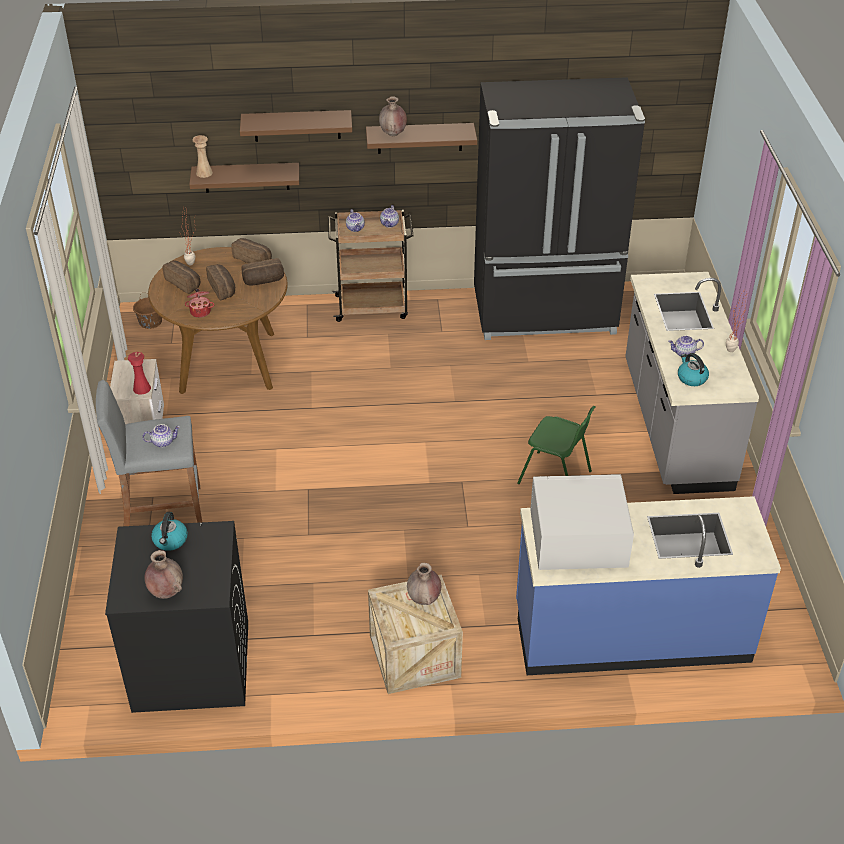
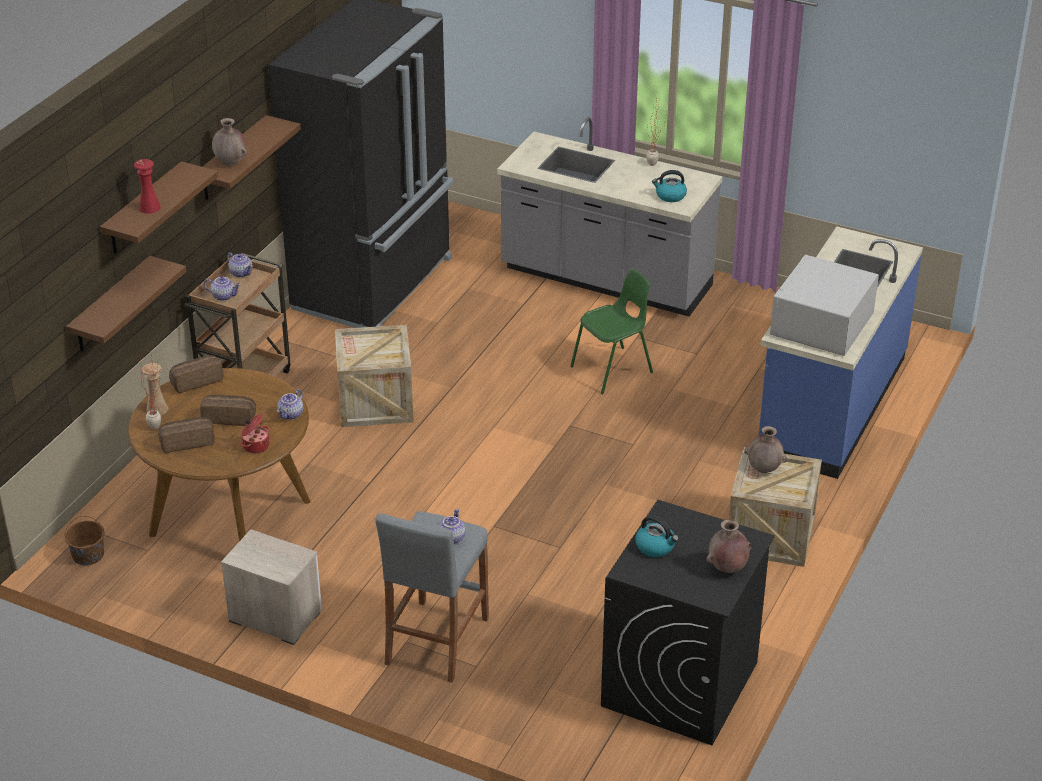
camera: 60 degrees left, 5 degrees down
red vase [128,352,151,395] -> red vase moved to [134,159,161,214]
beige vase [192,135,213,178] -> beige vase moved to [142,363,168,415]
bread [242,258,284,286] -> none
teapot [668,335,704,357] -> teapot moved to [277,389,303,420]
none -> crate [335,325,414,427]

